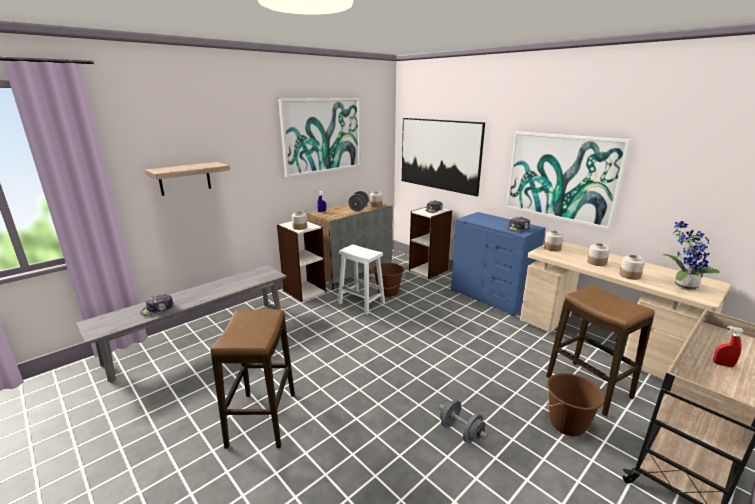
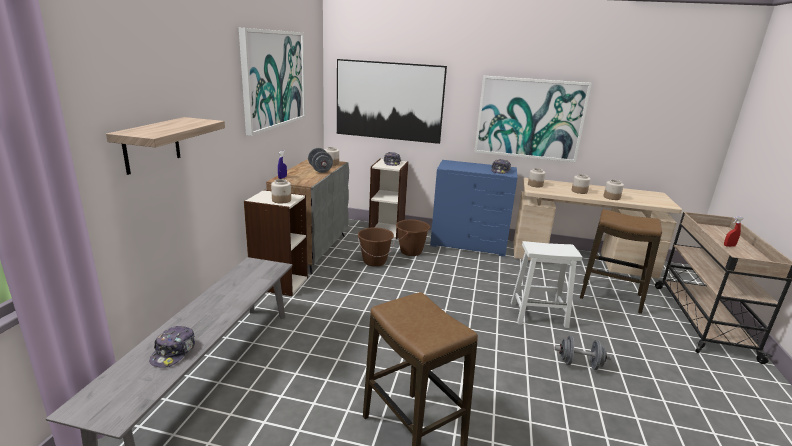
camera: 35 degrees left, 0 degrees up
white stool [338,244,385,315] -> white stool moved to [511,241,582,328]
brown bucket [546,373,605,436] -> brown bucket moved to [396,220,430,256]
potted plant [662,221,720,290] -> none

